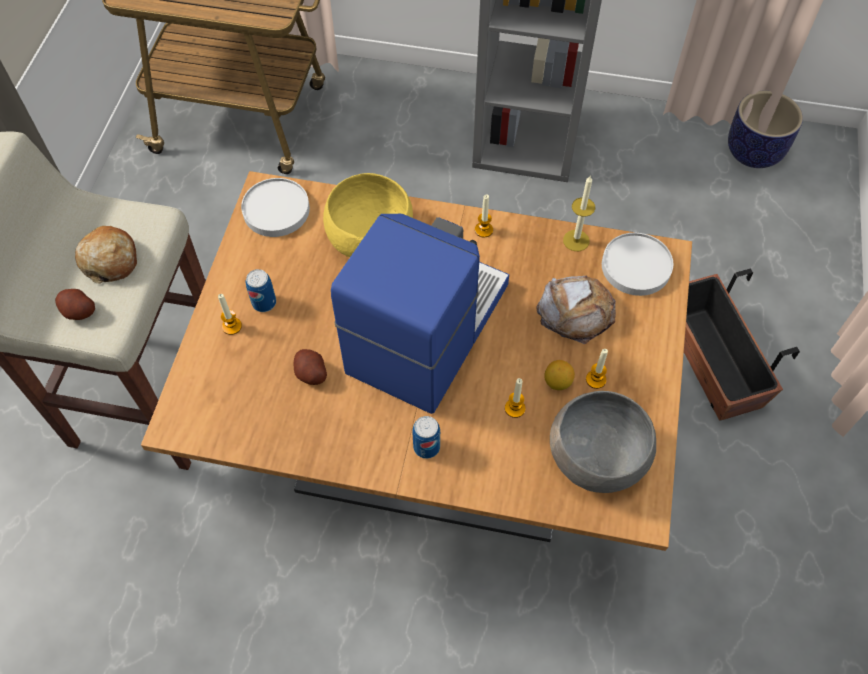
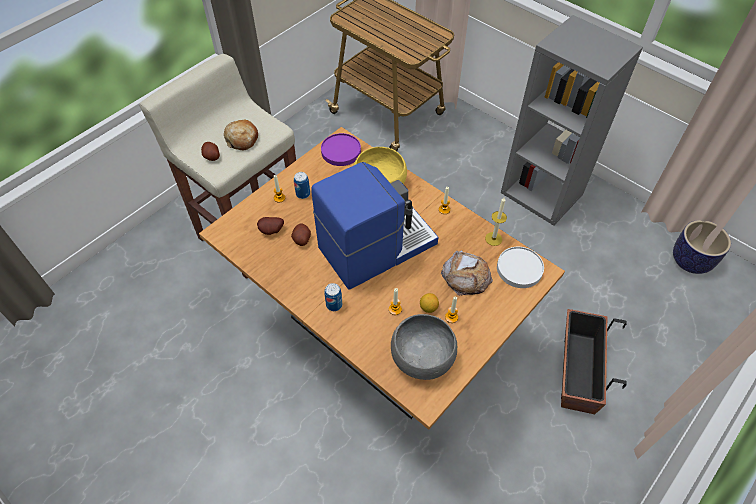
camera: 30 degrees right, 5 degrees down
white plate [241,178,310,237] -> purple plate [321,133,361,166]
none -> potato [257,217,284,235]

